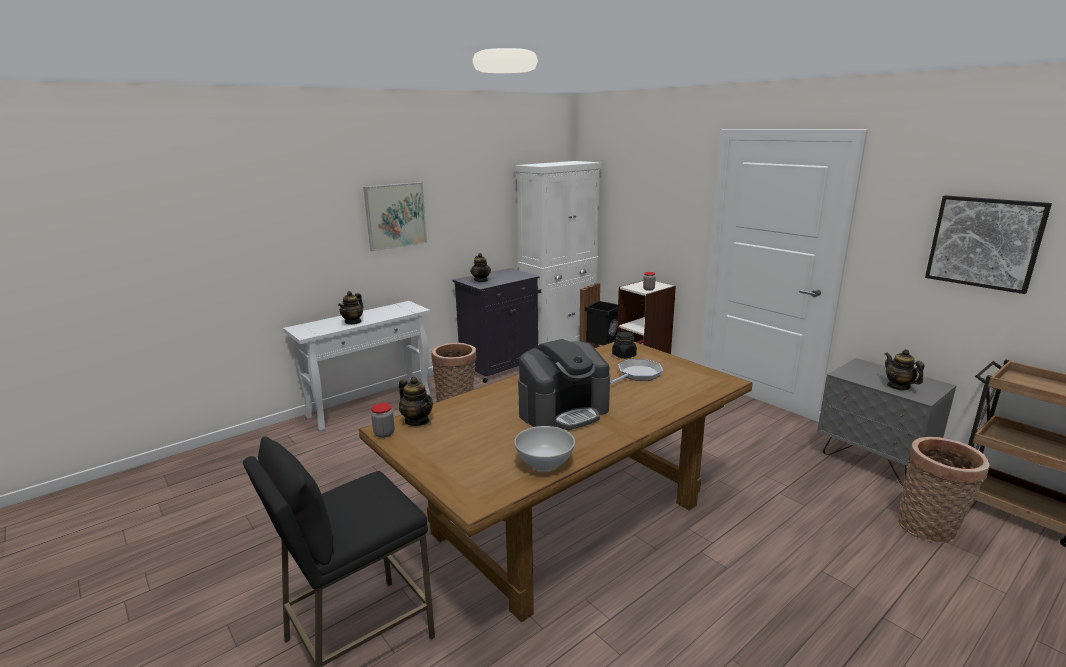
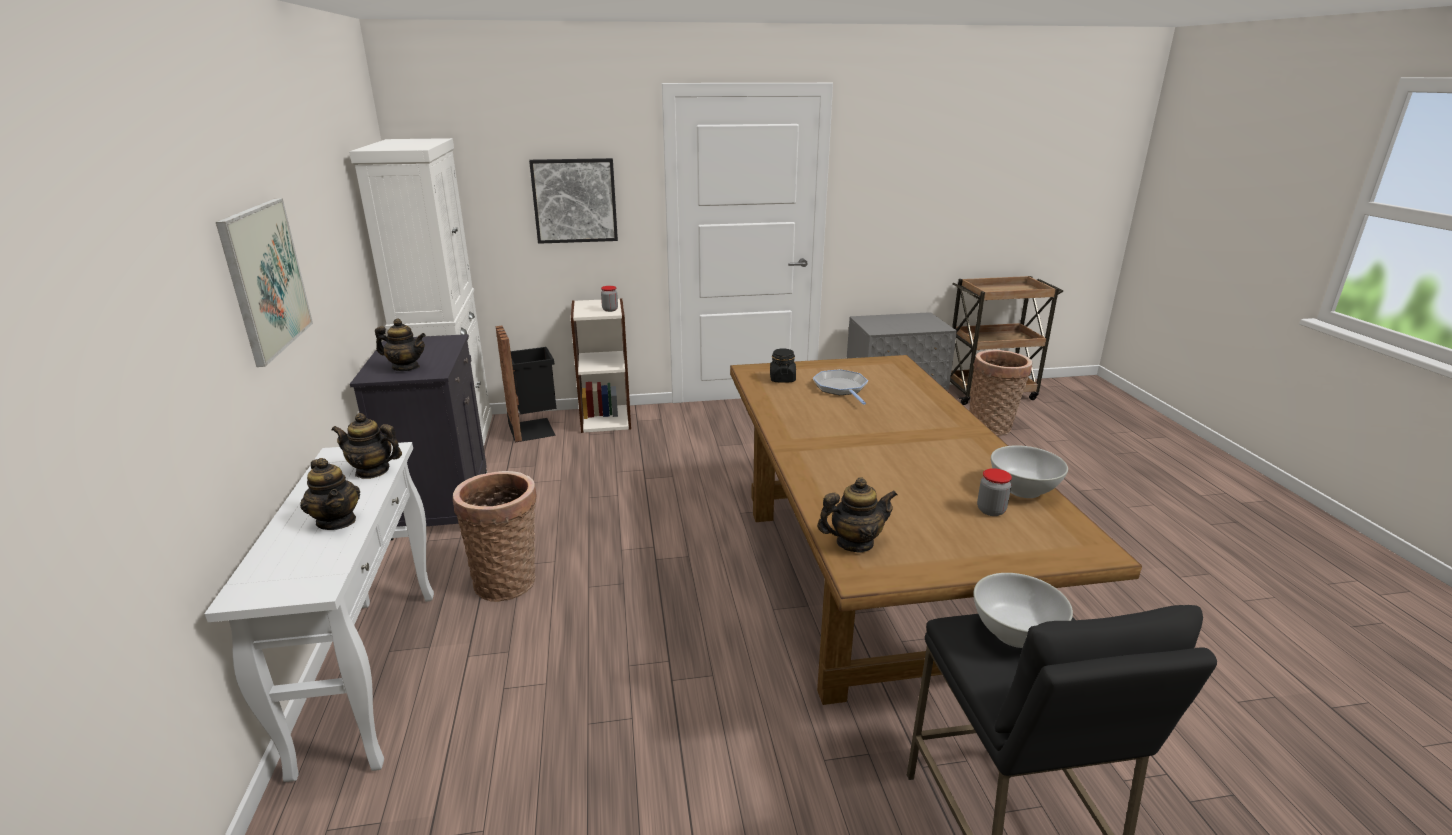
camera: 60 degrees left, 5 degrees up
jar [371,403,395,438] -> jar moved to [977,468,1012,516]
coffee machine [518,339,610,430] -> none
teapot [885,349,925,390] -> teapot moved to [331,413,402,479]
picture [925,195,1052,294] -> picture moved to [529,158,618,244]
none -> white bowl [973,573,1073,648]

